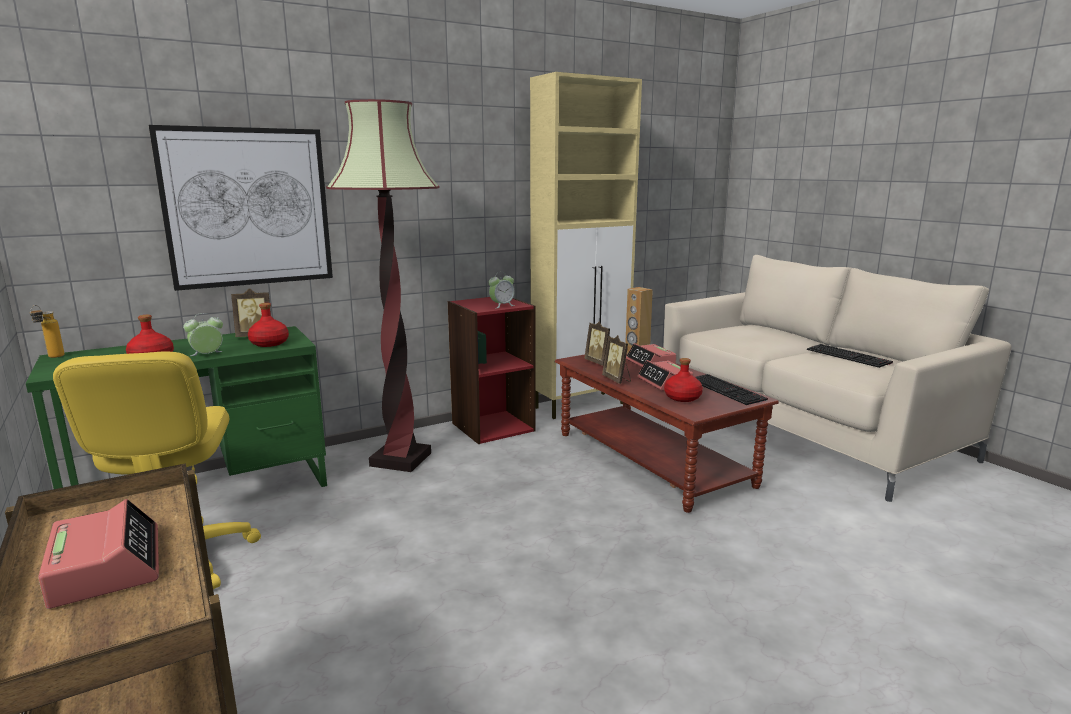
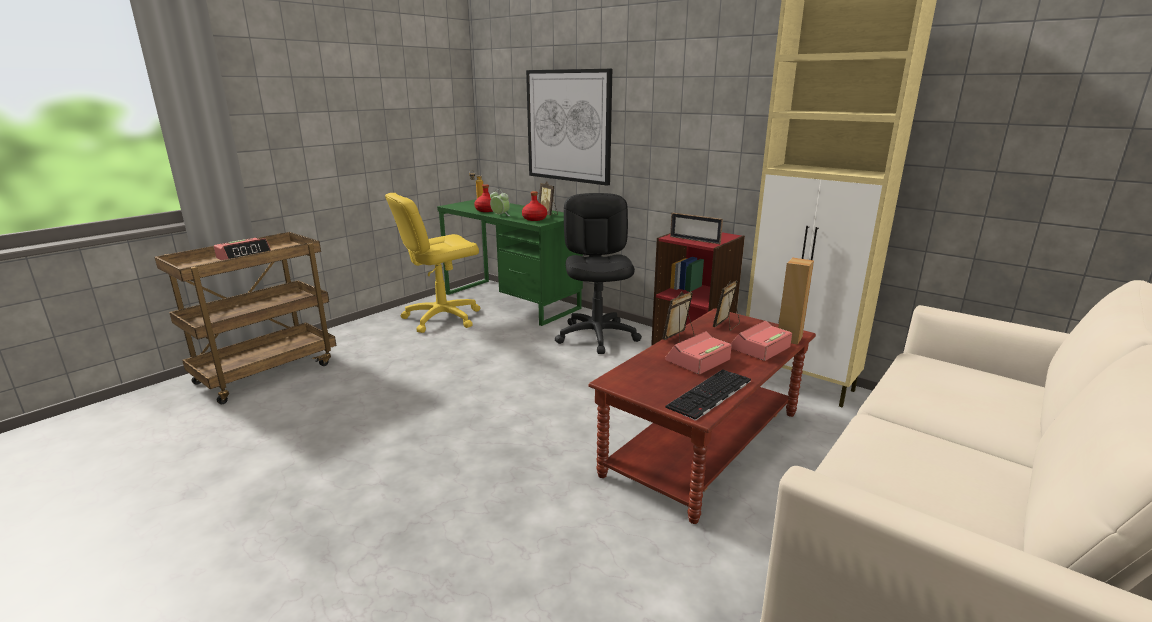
camera: 70 degrees right, 5 degrees up
floor lamp [326,99,440,472] -> black office chair [555,193,642,354]
alarm clock [489,274,515,308] -> picture frame [670,213,723,244]
red bottle [664,358,703,402] -> none
keyboard [807,344,893,368] -> none

